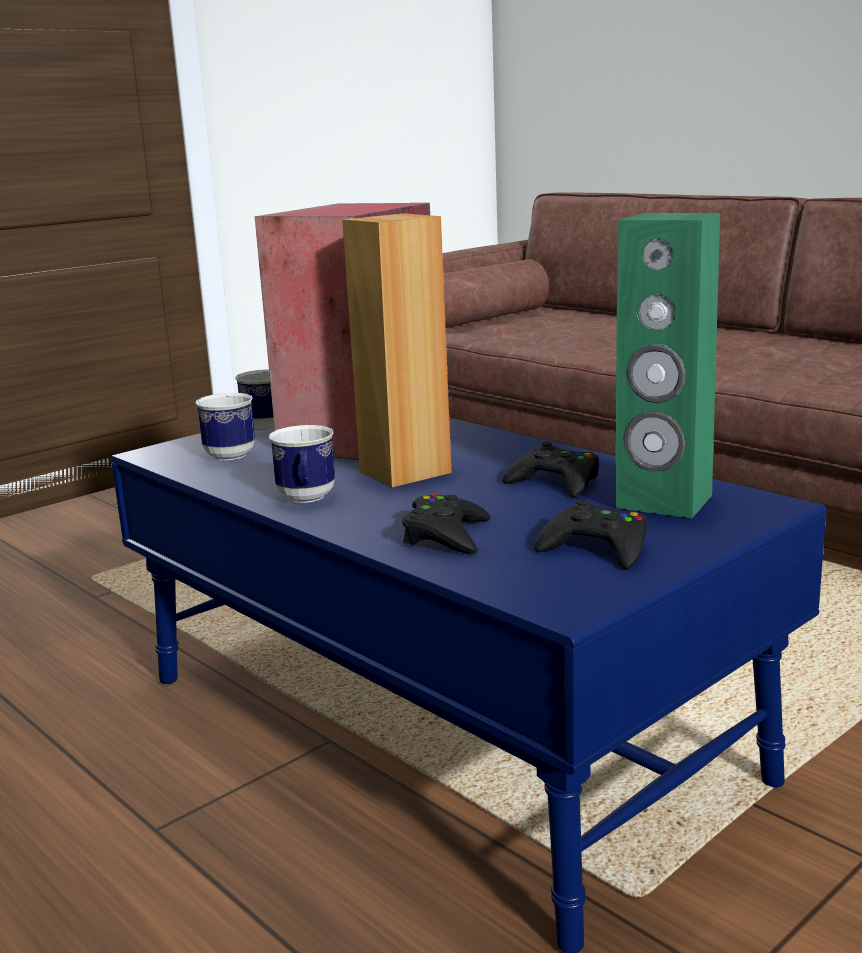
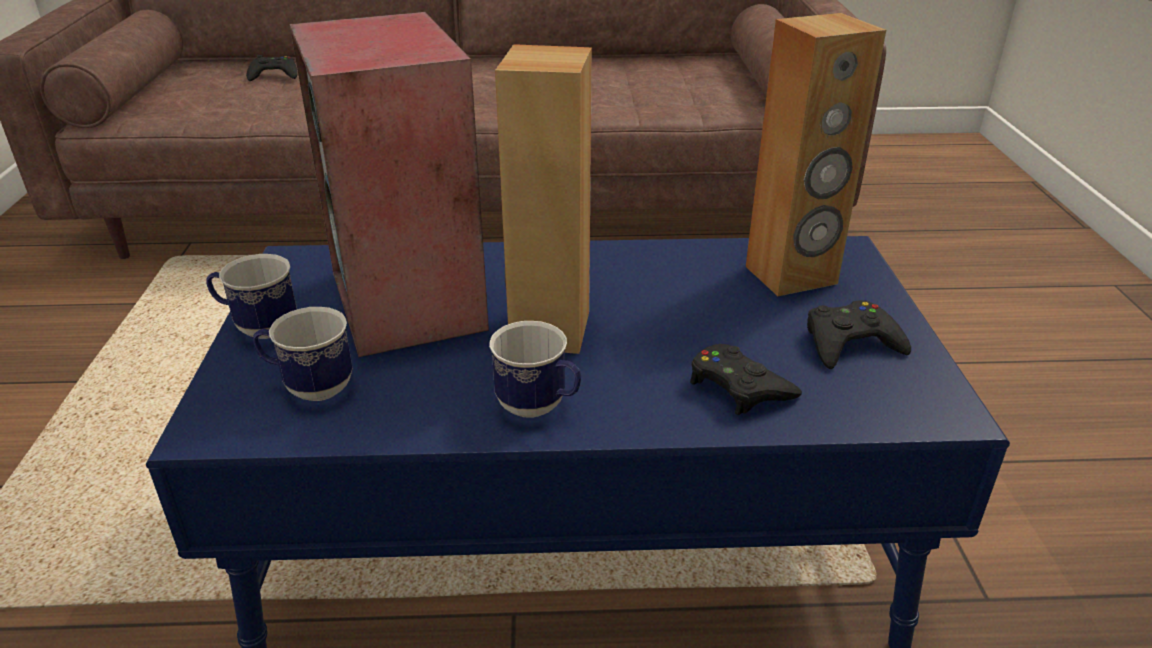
camera: 50 degrees left, 15 degrees up
black game controller [503,442,599,498] -> black game controller moved to [246,55,298,81]
green speaker [615,213,720,518] -> brown speaker [746,13,886,296]

